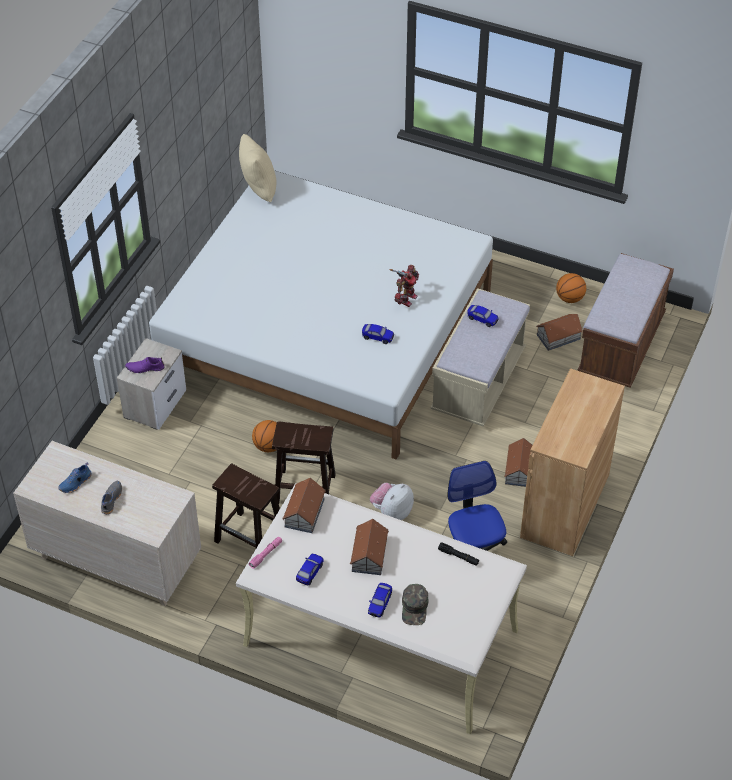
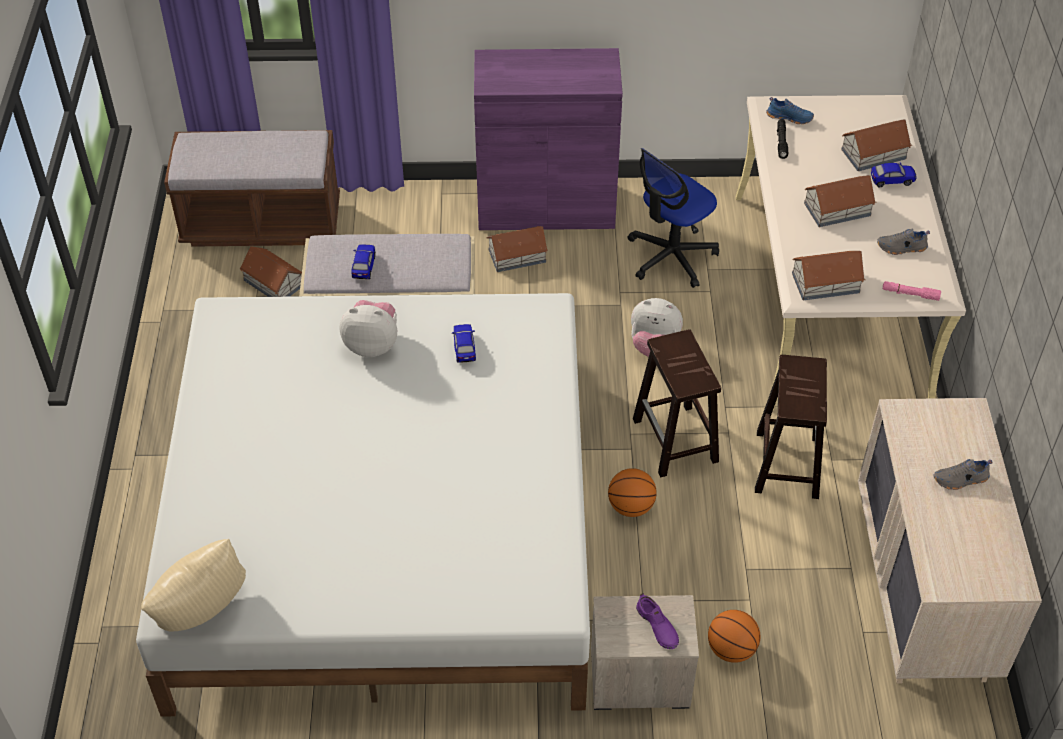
camera: 115 degrees left, 0 degrees up
blue shoe [58,463,92,493] -> blue shoe moved to [766,97,814,124]
toy car [296,554,323,585] -> grey shoe [877,229,930,255]
toy robot [389,265,419,307] -> plush toy [340,300,397,357]
green cap [402,584,429,625] -> toy house [841,119,912,171]
brown cabinet [520,368,625,556] -> purple cabinet [474,48,623,230]
basketball [556,273,586,303] -> basketball moved to [708,610,760,663]

